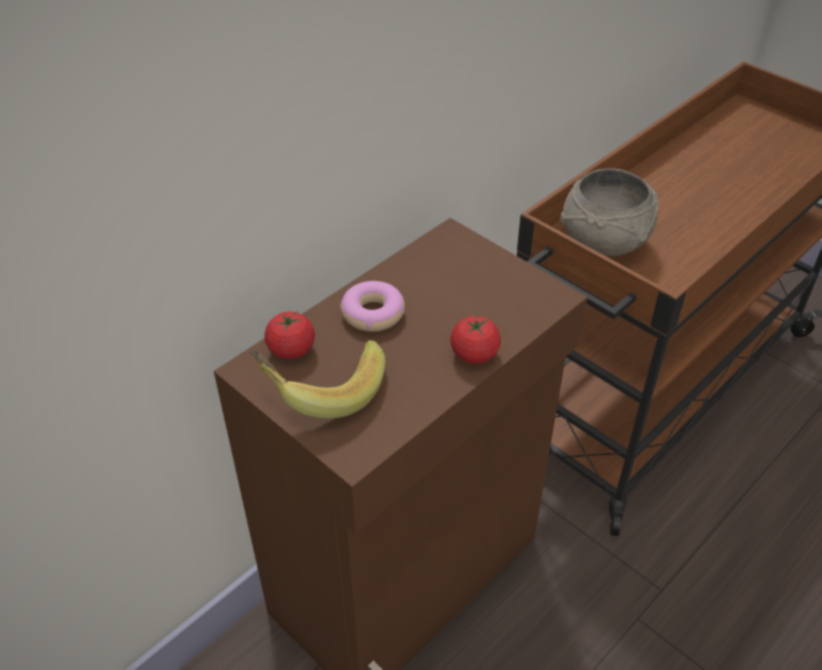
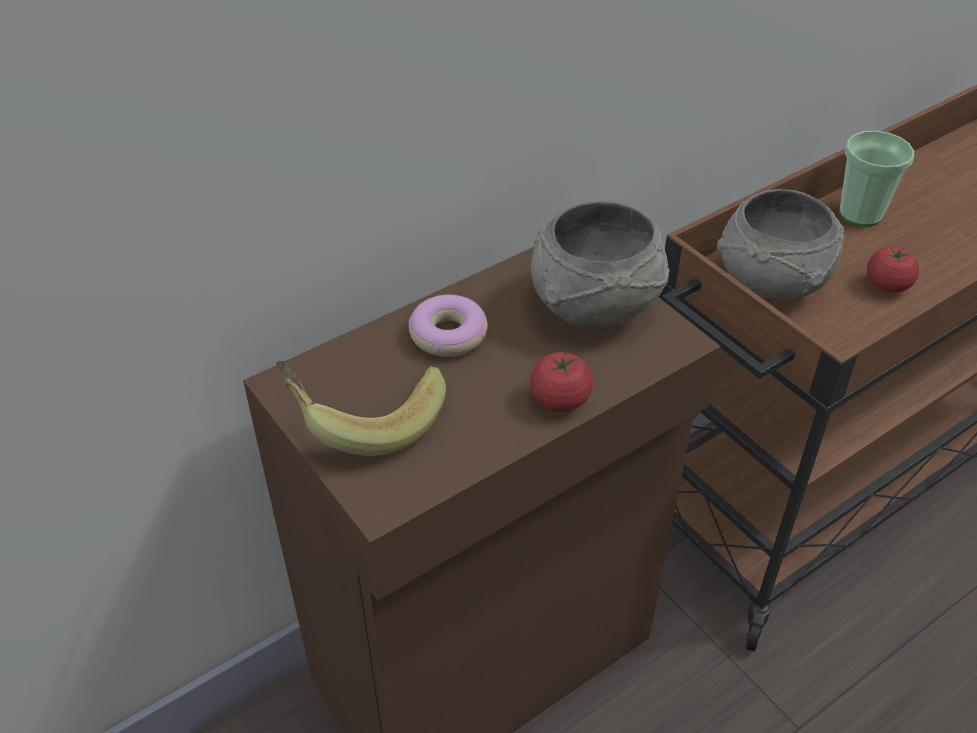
camera: 10 degrees right, 0 degrees up
tomato [264,311,315,359] -> tomato moved to [867,246,919,293]
none -> grey bowl [531,200,670,330]
none -> cup [839,131,914,227]

